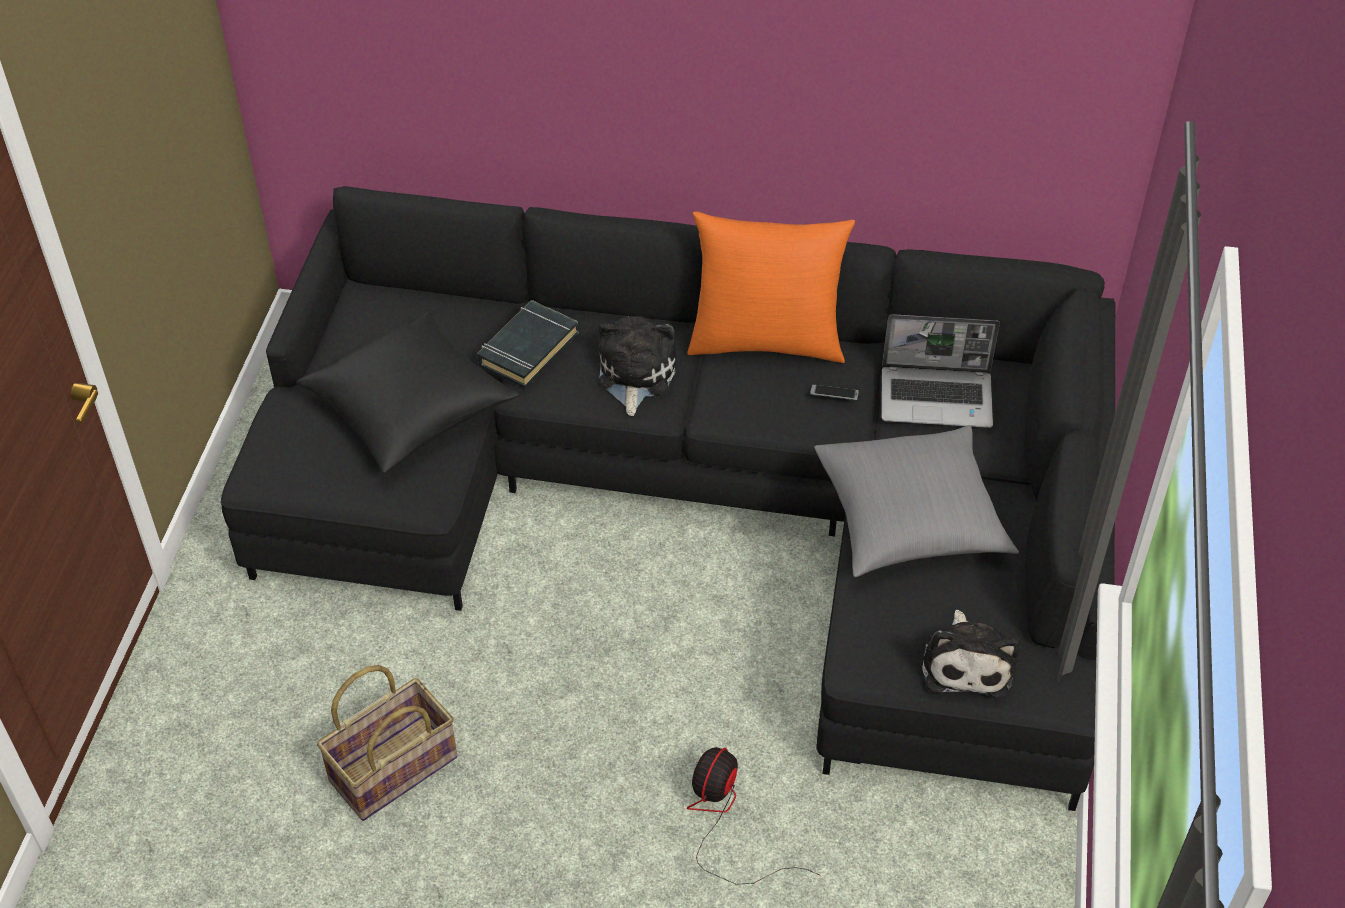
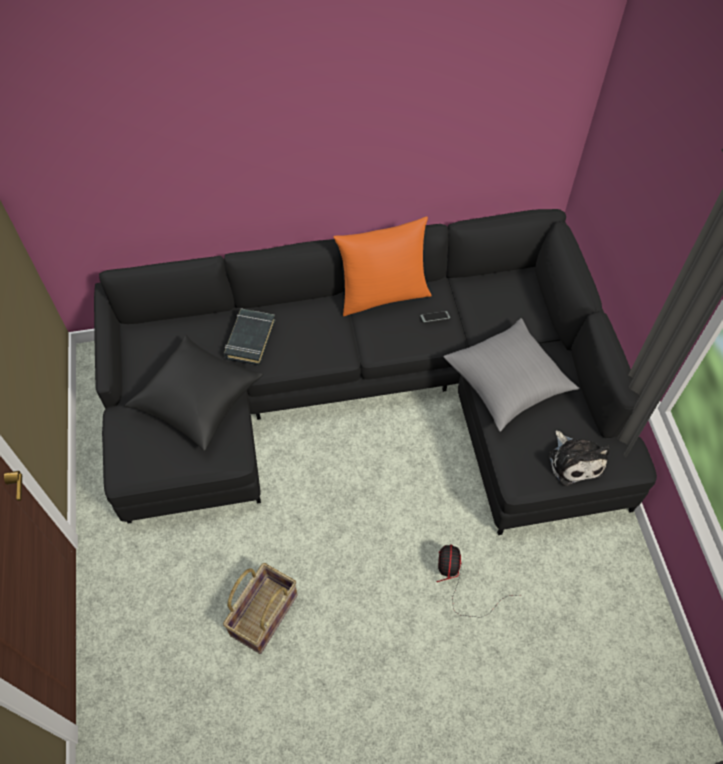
camera: 20 degrees left, 10 degrees up
plush toy [599,316,676,416] -> none
laptop [881,314,1000,428] -> none

